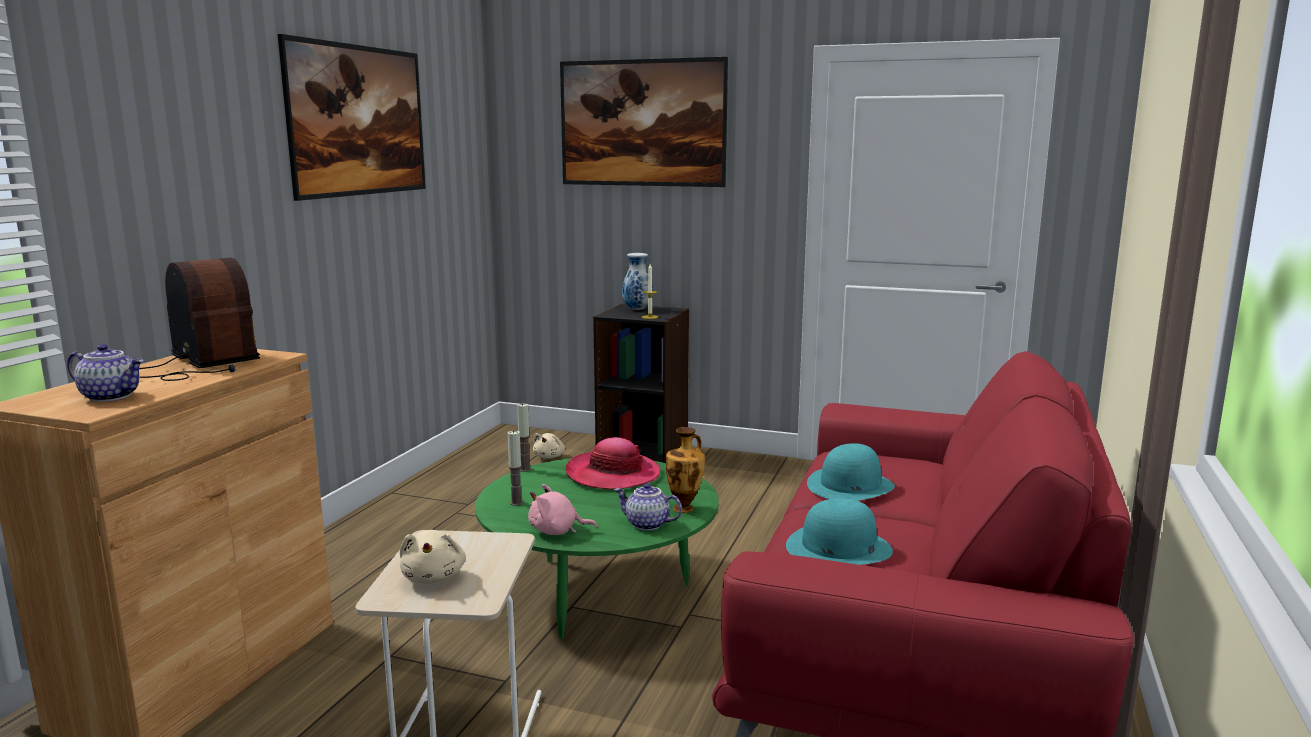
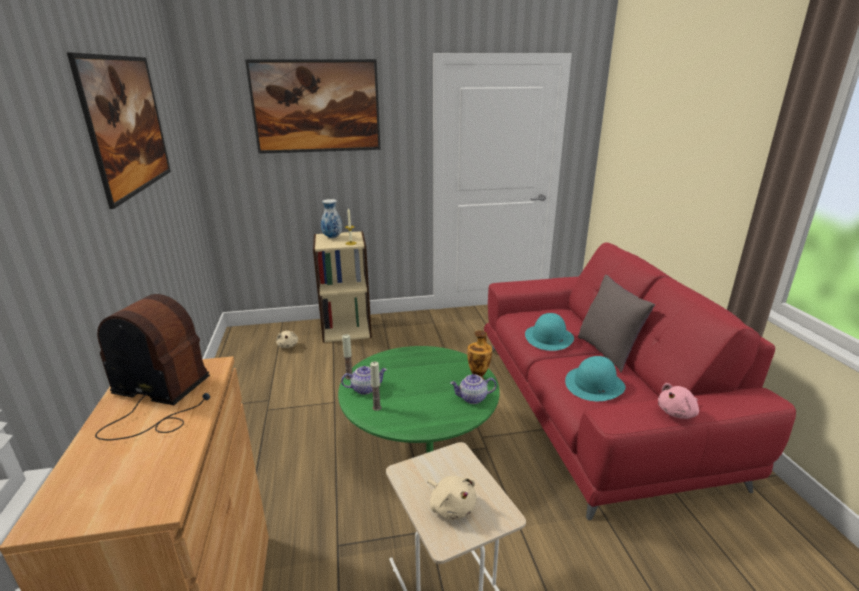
camera: 30 degrees left, 10 degrees up
teapot [67,344,144,402] -> teapot moved to [341,366,387,395]
pink plush toy [528,484,598,535] -> pink plush toy moved to [658,383,699,419]
hat [565,437,661,490] -> none
black bookcase [593,304,689,463] -> beige bookcase [313,231,372,343]
none -> grey pillow [578,275,655,372]

